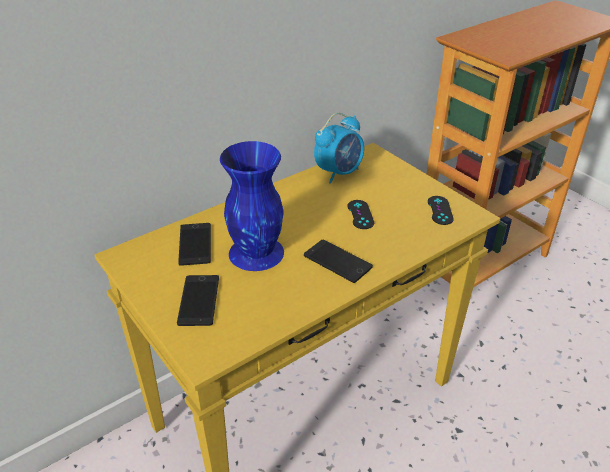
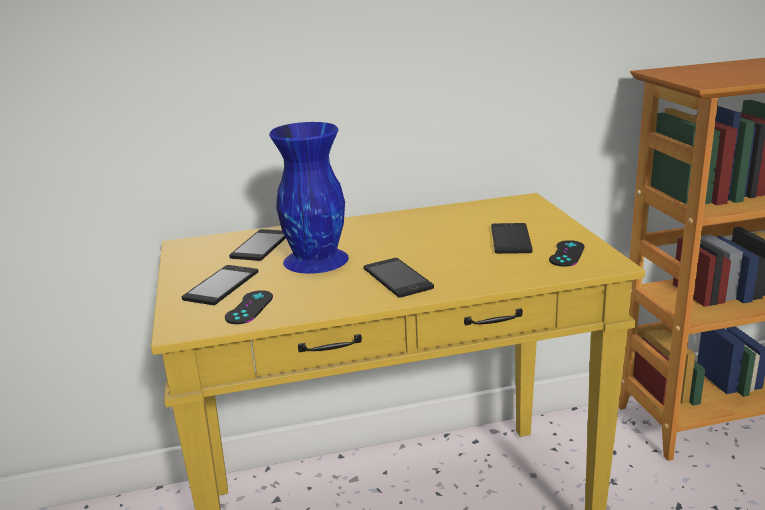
camera: 25 degrees right, 15 degrees down
alarm clock [314,113,364,184] -> none
black game controller [348,200,374,229] -> black game controller moved to [225,290,273,324]
none -> phone [491,223,533,254]

